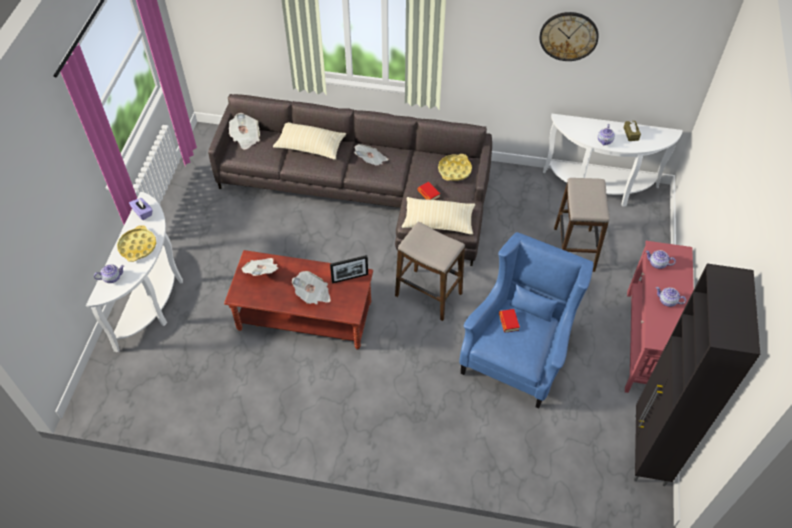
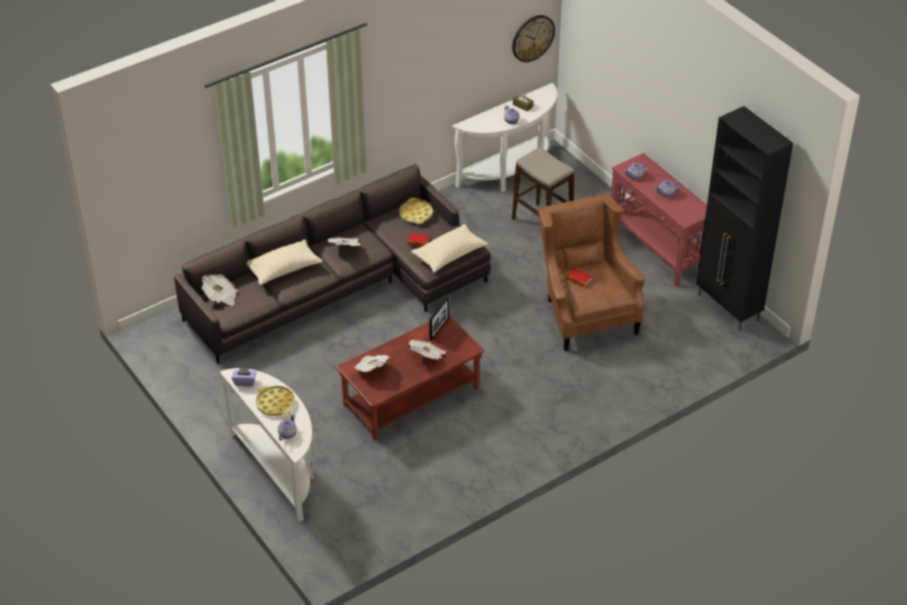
camera: 45 degrees left, 10 degrees down
stool [395,222,465,321] -> none
blue armchair [459,232,594,409] -> brown armchair [538,194,645,351]
wall clock [540,12,599,61] -> wall clock moved to [512,15,555,62]

